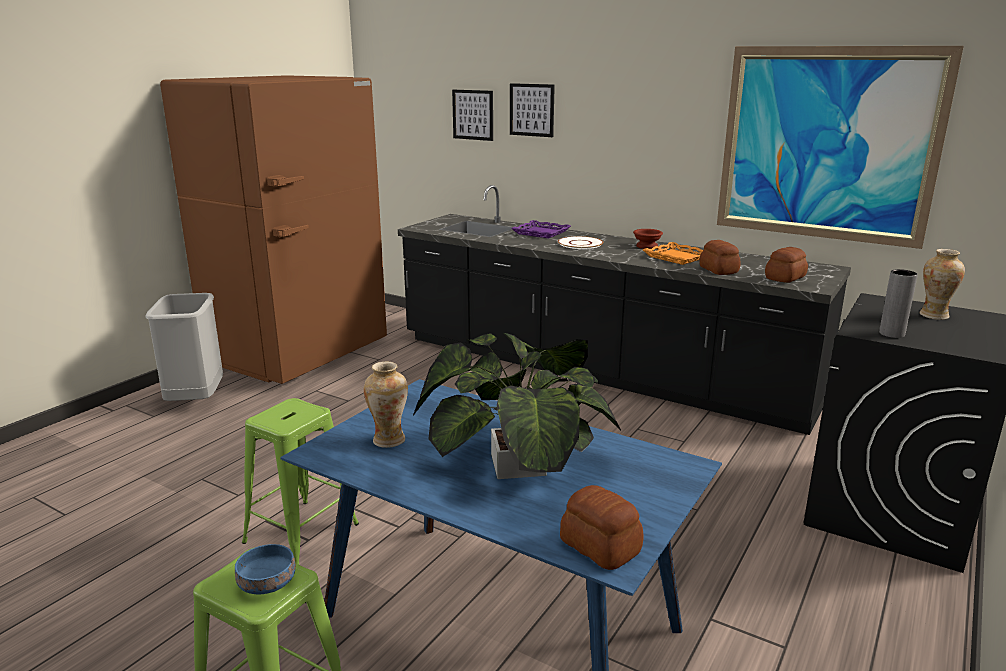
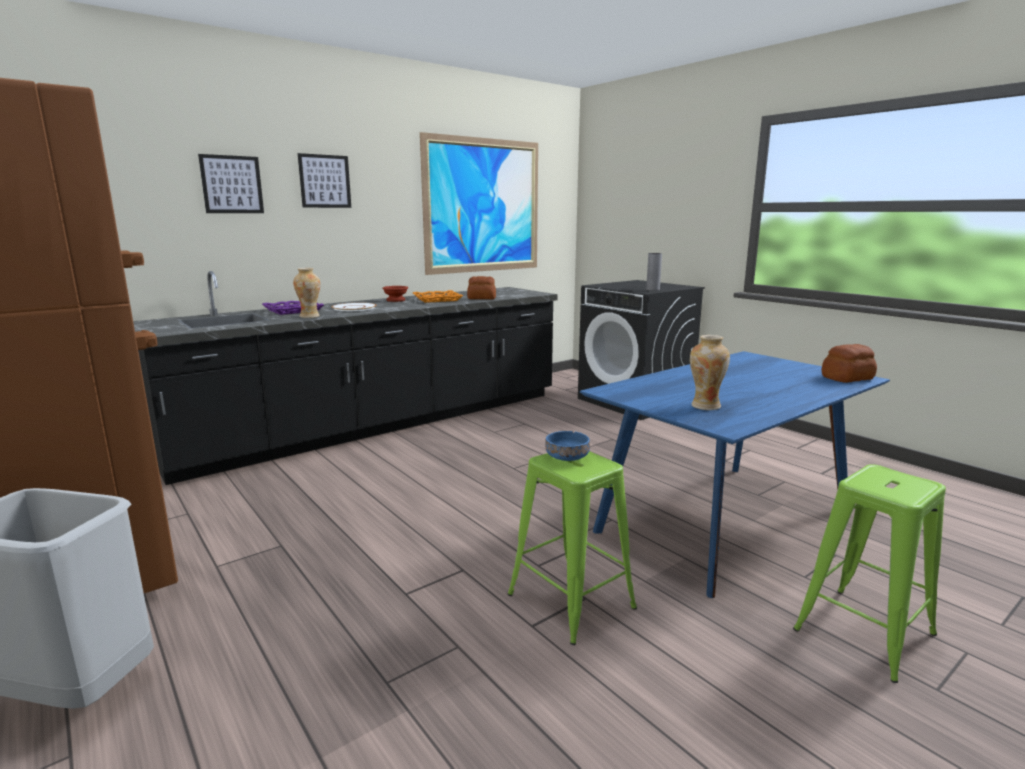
camera: 70 degrees left, 5 degrees down
blue bowl [235,544,296,594] -> blue bowl moved to [545,431,590,461]
potted plant [413,332,621,479] -> none
picture [452,90,493,141] -> picture moved to [298,153,351,208]
bread [765,247,808,283] -> none
vase [920,249,965,320] -> vase moved to [293,268,320,318]

